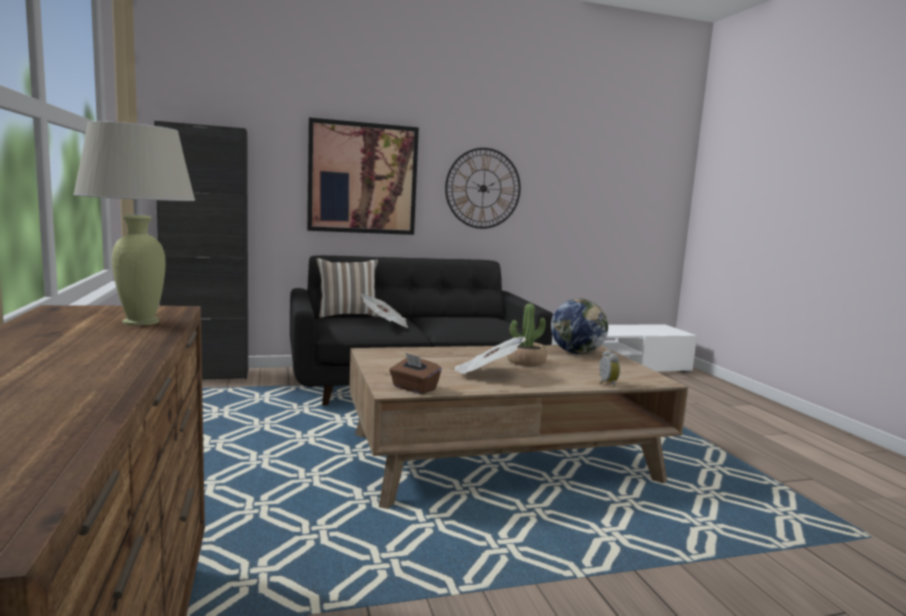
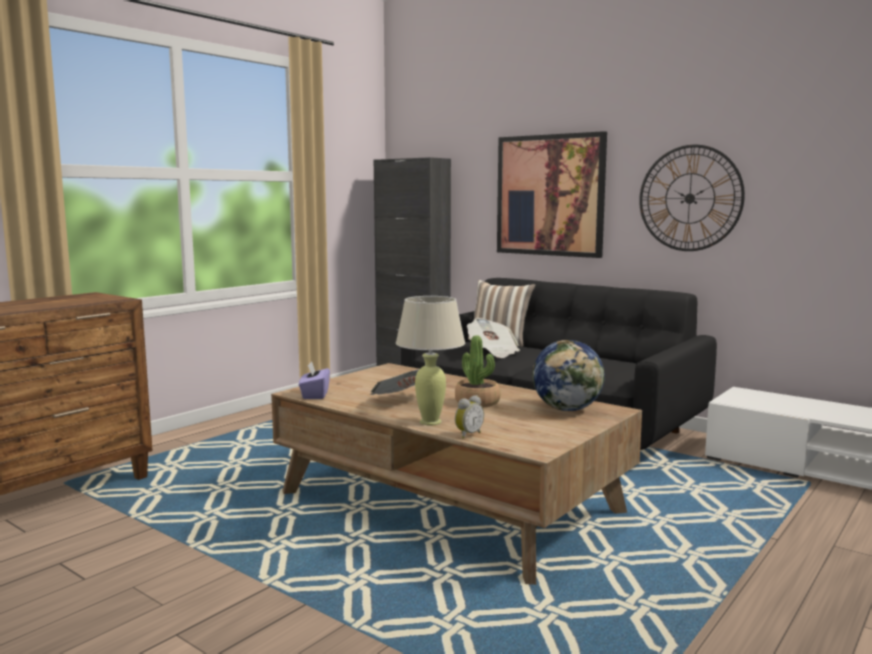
camera: 55 degrees right, 0 degrees up
beige table lamp [73,121,195,325] -> beige table lamp moved to [396,296,465,425]
brown tissue box [389,353,442,394] -> purple tissue box [299,362,330,399]

